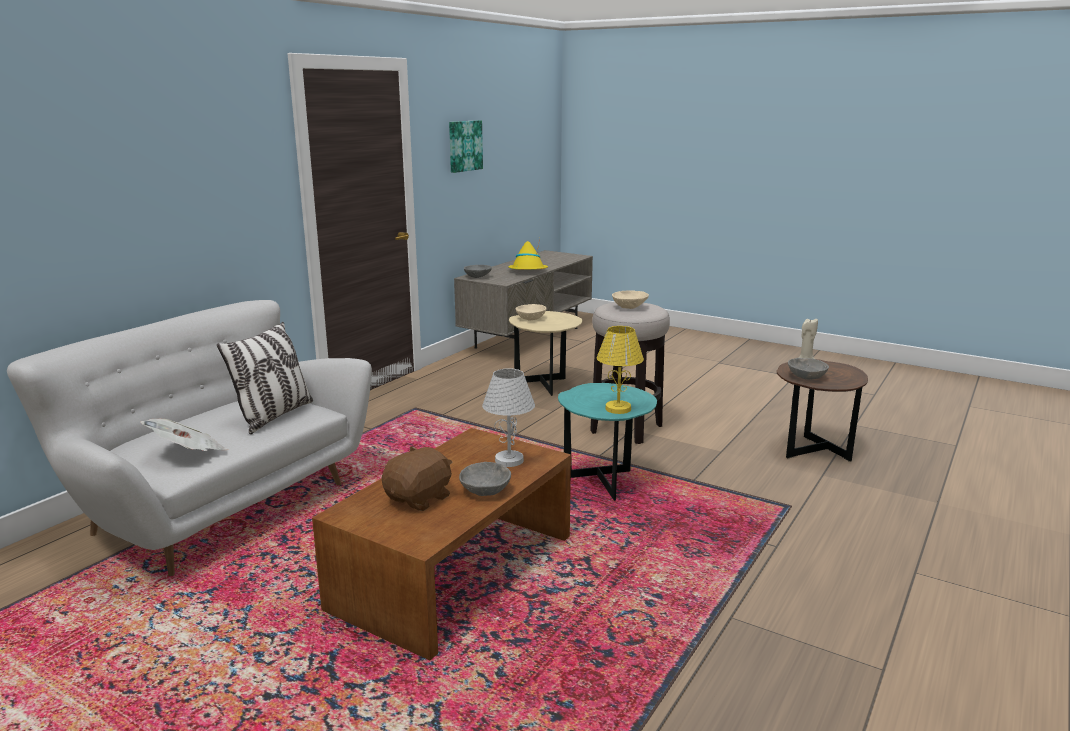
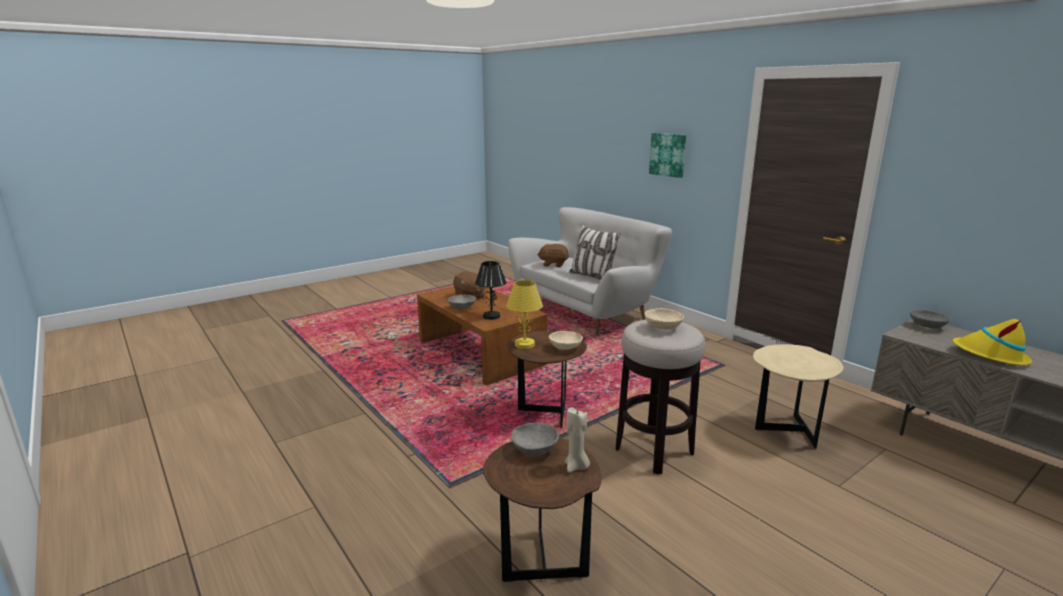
camera: 110 degrees right, 0 degrees up
newspaper [140,419,228,451] -> brown plush toy [537,244,569,267]
picture [449,120,483,173] -> picture moved to [649,133,686,178]
white table lamp [482,368,535,467] -> black table lamp [475,261,507,320]
beige bowl [516,304,547,321] -> beige bowl moved to [549,331,583,350]
turquoise side table [558,383,657,501] -> brown side table [507,331,587,428]

